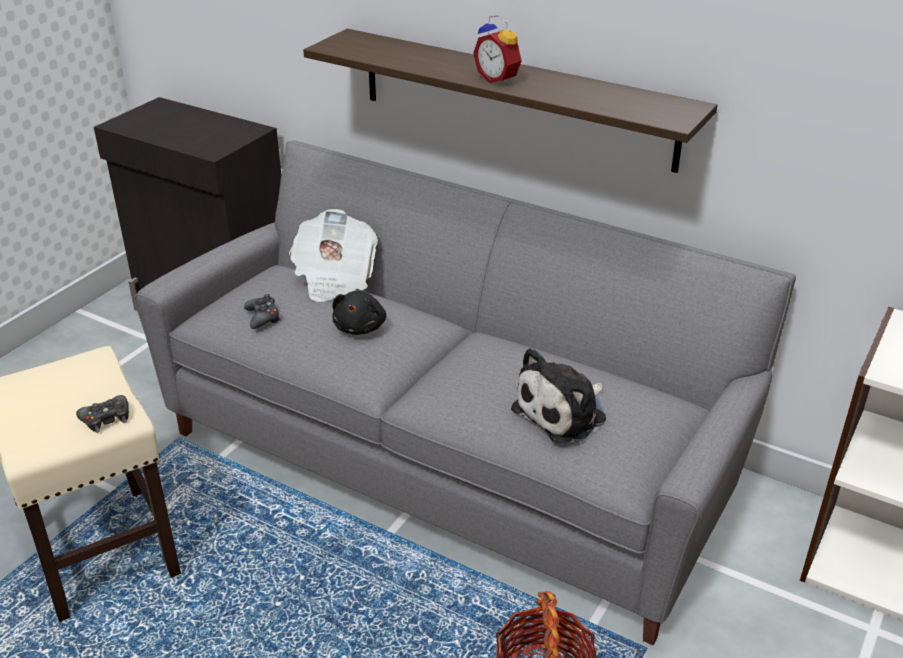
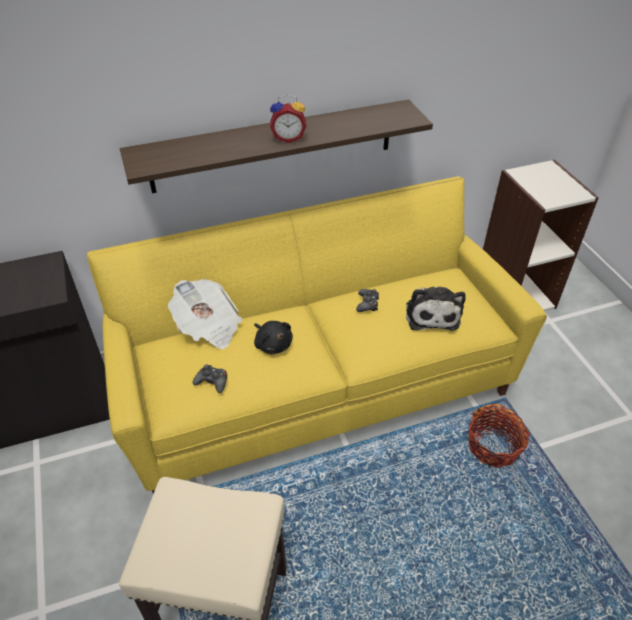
camera: 50 degrees left, 10 degrees up
black game controller [76,395,129,433] -> black game controller moved to [356,289,379,312]
grey sofa [134,141,796,645] -> yellow sofa [87,176,547,494]

